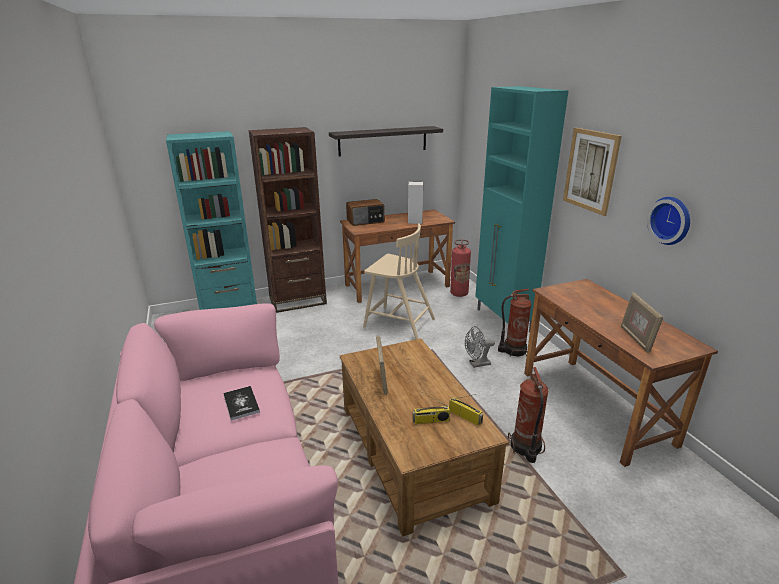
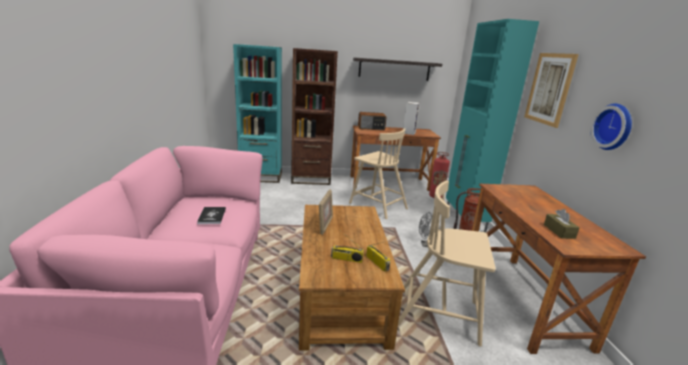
camera: 15 degrees right, 5 degrees down
fire extinguisher [508,367,549,463] -> beige chair [398,180,496,346]
picture frame [621,292,663,353] -> brown tissue box [544,209,580,239]

